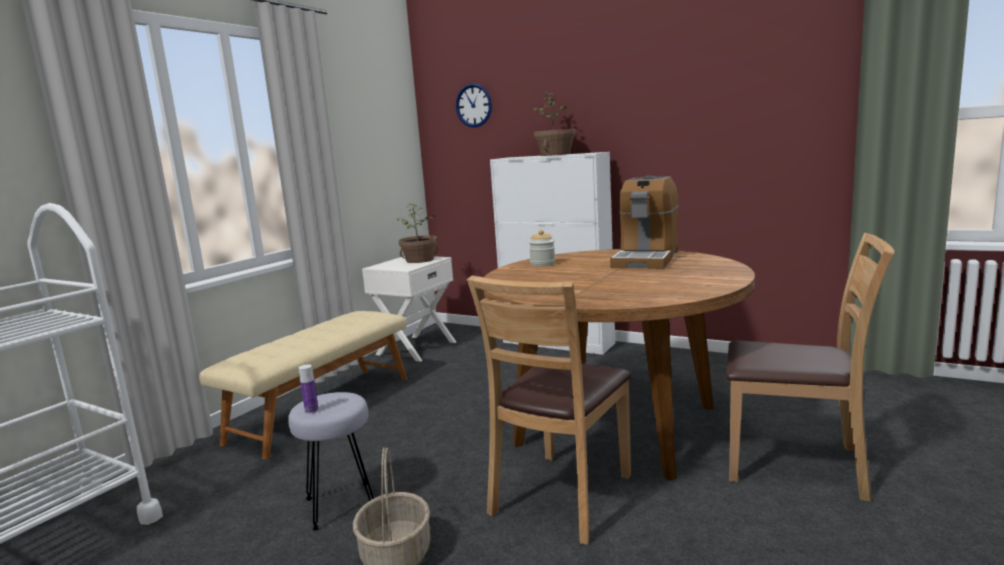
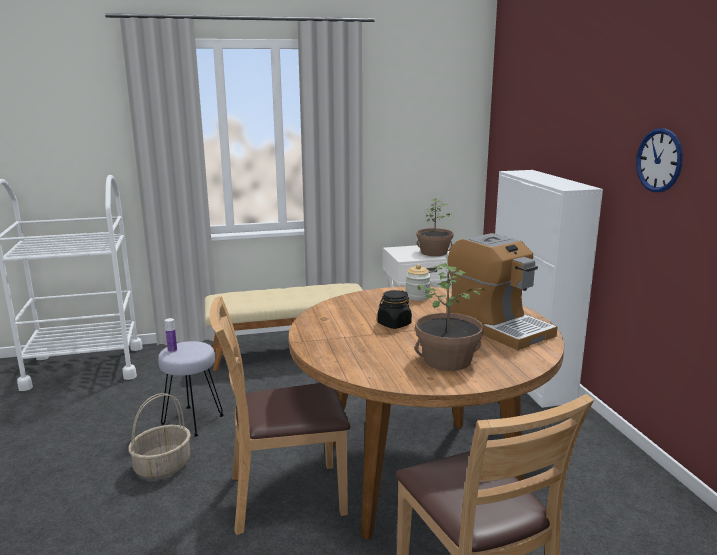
camera: 45 degrees right, 5 degrees up
wall clock [456,84,492,128] -> wall clock moved to [636,128,683,192]
potted plant [533,90,576,156] -> potted plant moved to [415,263,486,371]
coffee machine [610,176,679,269] -> coffee machine turned 105 degrees counterclockwise [447,233,558,350]
none -> black jar [377,290,412,329]

